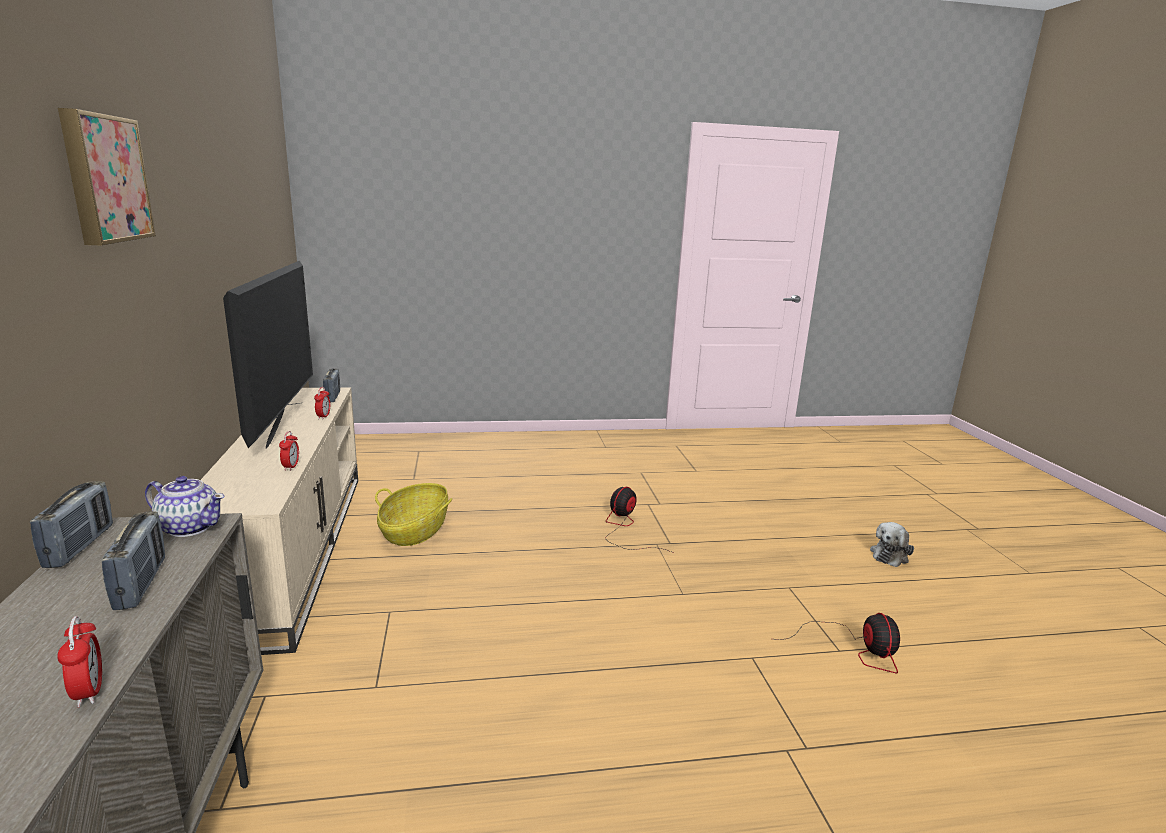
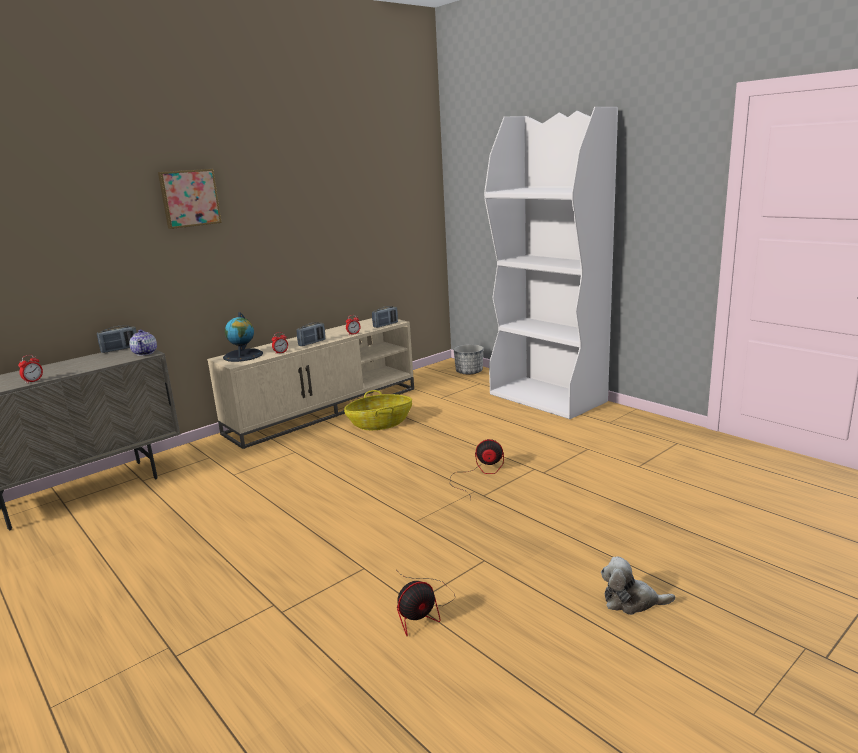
camera: 60 degrees right, 0 degrees up
radio [101,511,165,610] -> radio moved to [296,322,325,346]
television [223,261,313,449] -> none
none -> globe [223,312,263,362]
none -> planter [454,344,483,375]
none -> white bookcase [484,107,618,419]

